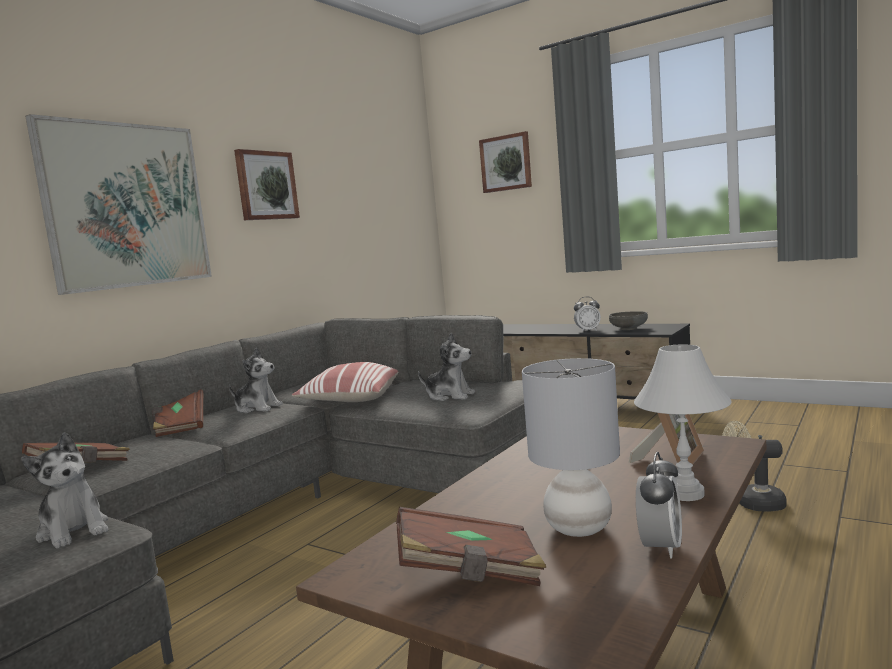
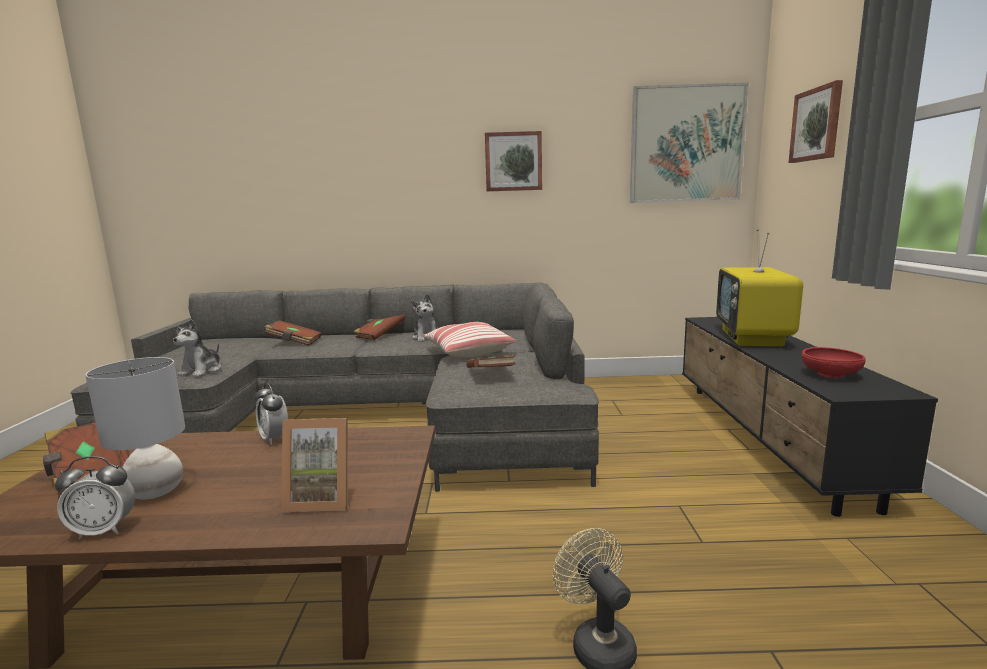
camera: 55 degrees right, 5 degrees up
picture [25,114,212,295] -> picture moved to [630,83,749,203]
plush toy [418,333,475,401] -> brown book [466,355,515,368]
alarm clock [574,297,601,332] -> alarm clock moved to [255,383,288,445]
grey bowl [609,311,648,330] -> red bowl [802,347,866,378]
white table lamp [634,344,732,501] -> none
none -> television [716,229,803,346]

